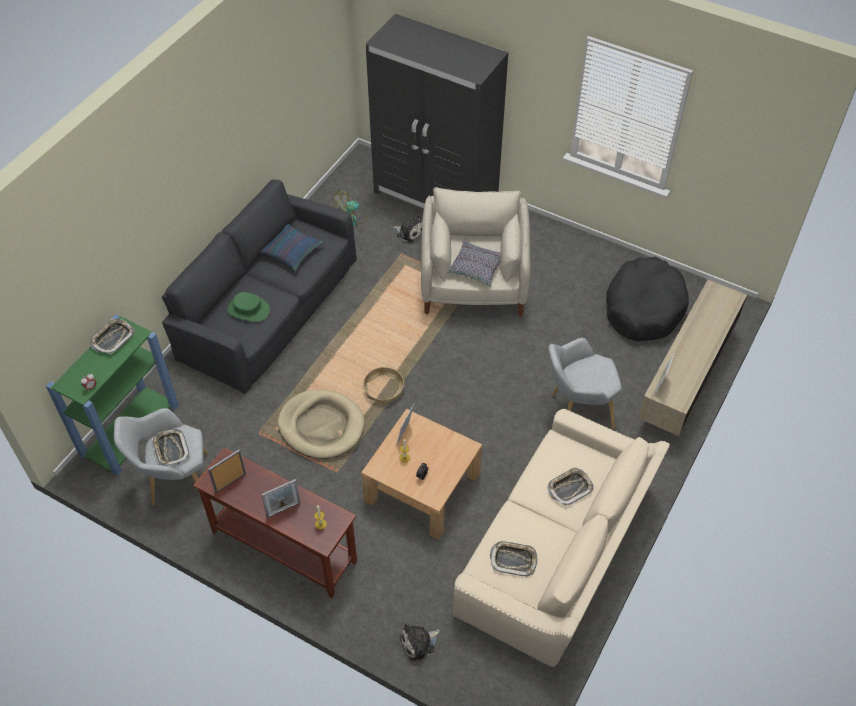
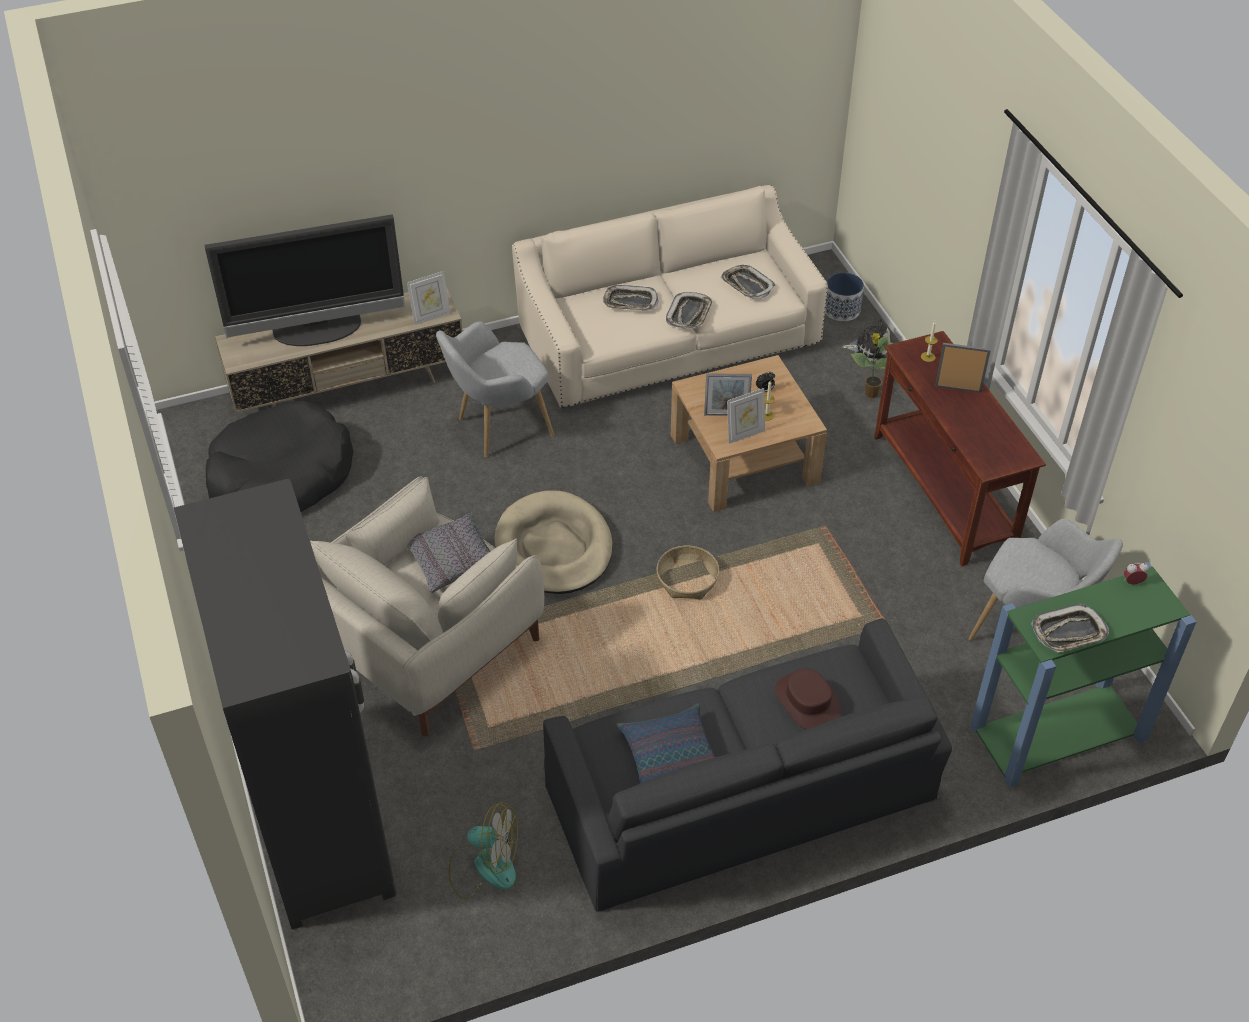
camera: 140 degrees left, 5 degrees down
tray [152,429,190,467] -> tray moved to [666,292,712,329]
picture frame [208,450,246,493] -> picture frame moved to [704,373,752,416]
green hat [227,292,270,322] -> brown hat [775,668,841,730]
beige dog bed [277,389,365,459] -> beige dog bed moved to [494,491,613,594]
plush toy [393,216,422,244] -> none
grey armchair [549,338,622,429] -> grey armchair turned 120 degrees clockwise [436,321,555,458]
none -> television [204,214,405,346]
none -> planter [825,272,864,321]
none -> potted plant [851,333,893,398]

